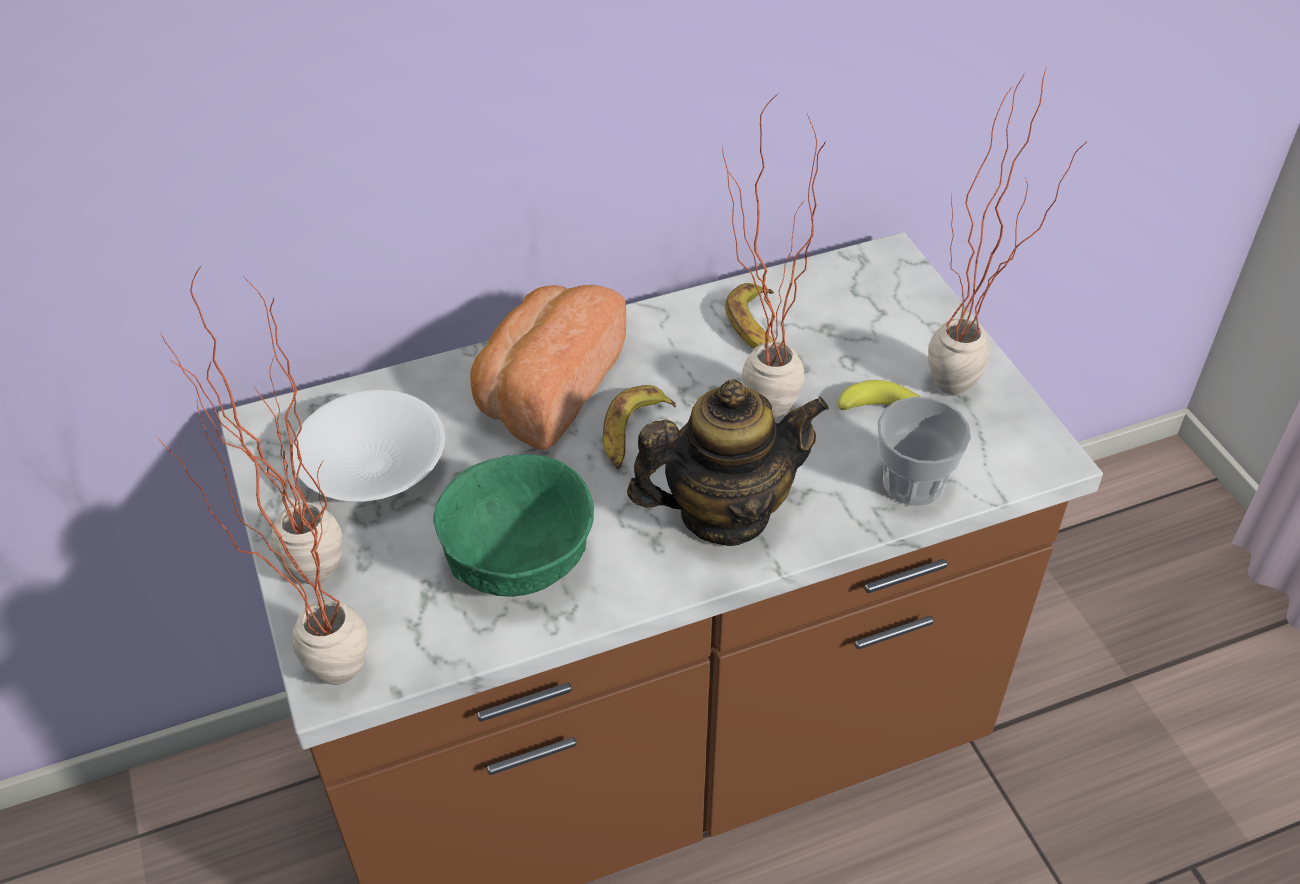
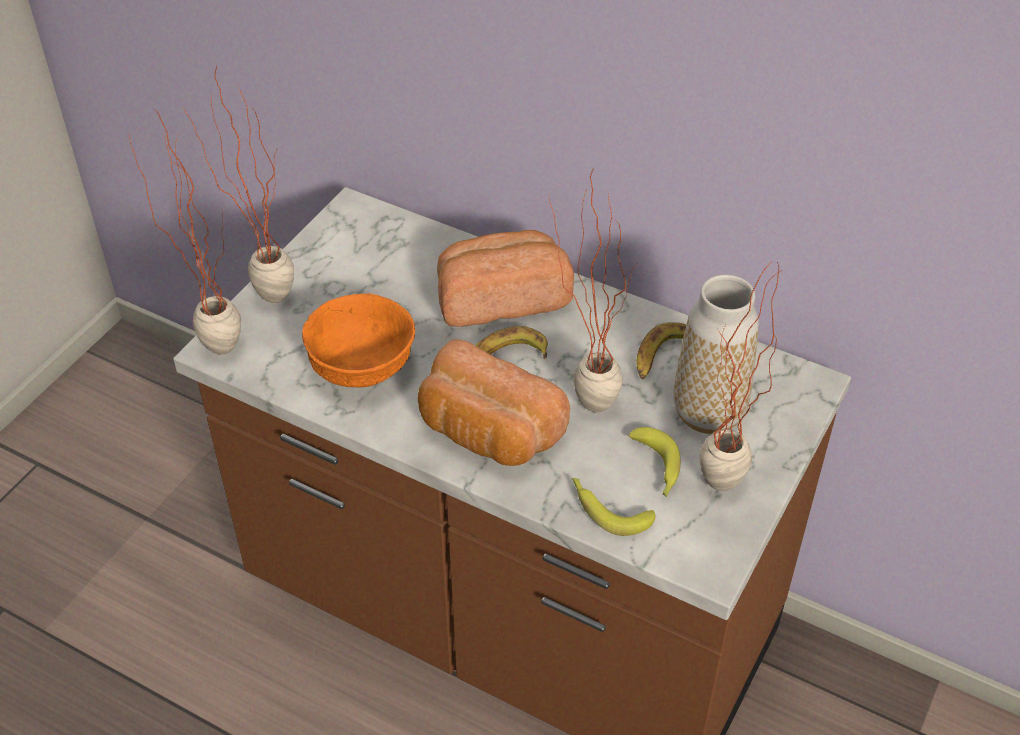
camera: 50 degrees right, 0 degrees up
white bowl [293,390,445,502] -> none
green bowl [433,454,594,597] -> orange bowl [302,293,415,387]
teapot [627,379,829,546] -> bread [418,339,570,466]
cup [878,397,971,506] -> banana [572,478,656,536]
none -> vase [673,274,759,434]

